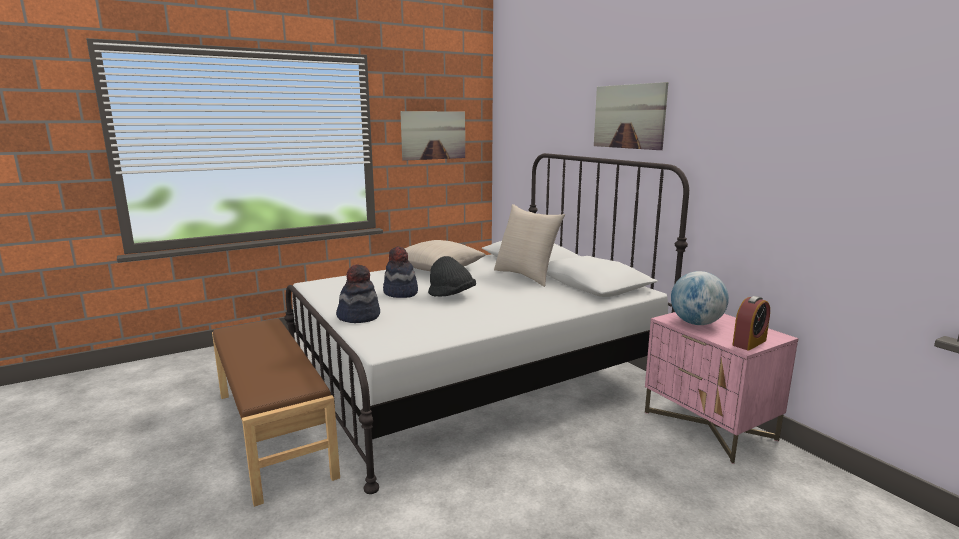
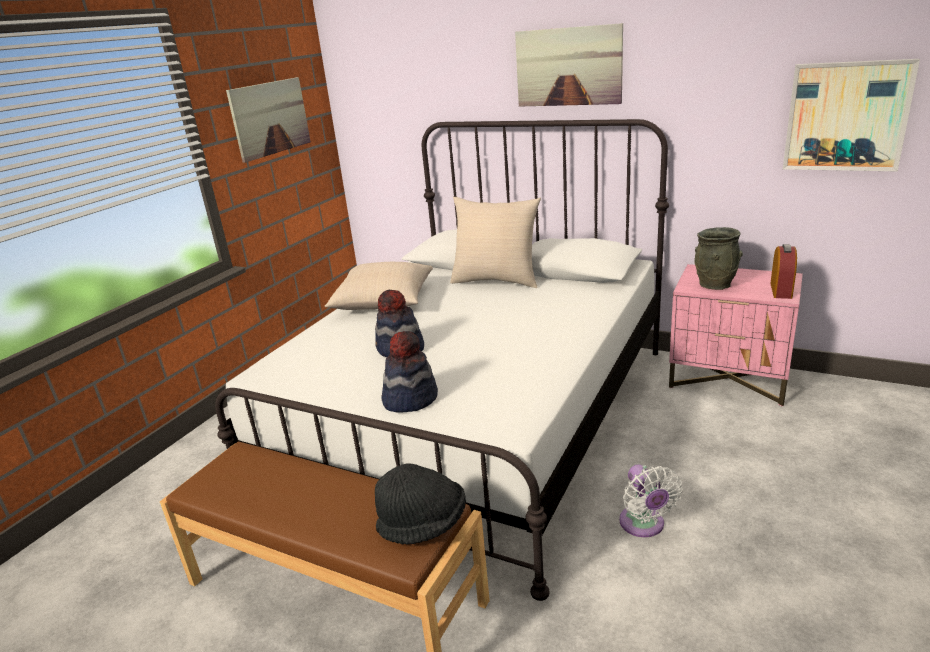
camera: 30 degrees left, 10 degrees up
black hat [428,256,476,297] -> black hat moved to [375,463,466,544]
globe [671,271,729,325] -> grey vase [694,227,743,290]
none -> white fan [619,464,682,537]
none -> picture [783,59,920,171]

